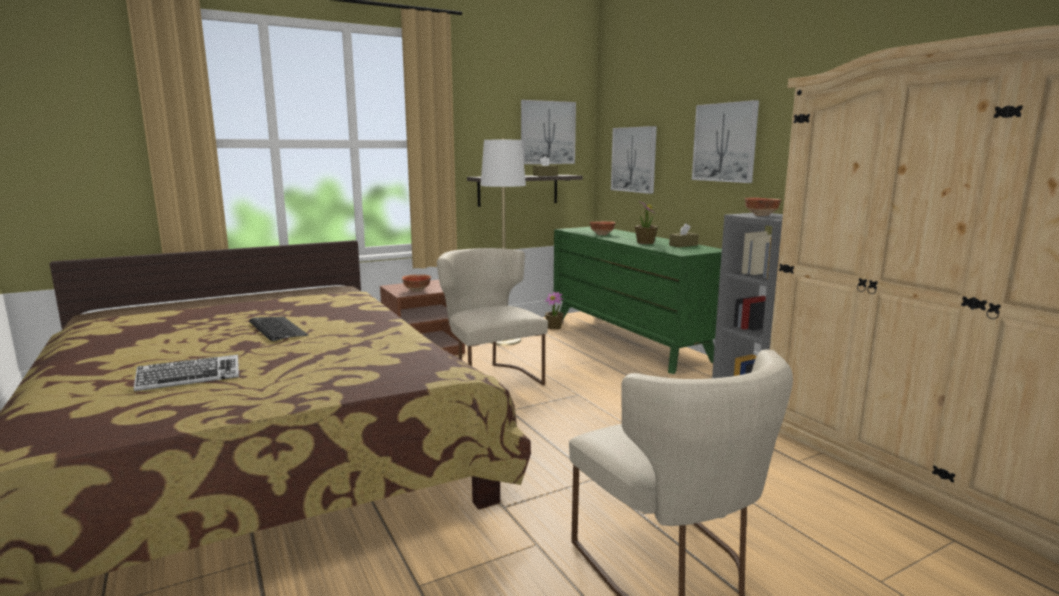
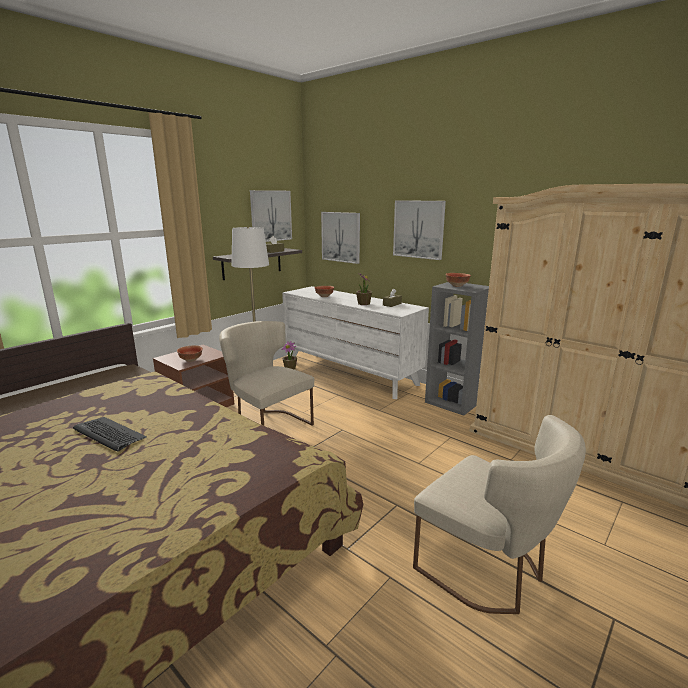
camera: 20 degrees left, 5 degrees up
keyboard [134,355,239,391] -> none
green dresser [554,227,722,374] -> white dresser [282,286,429,399]

